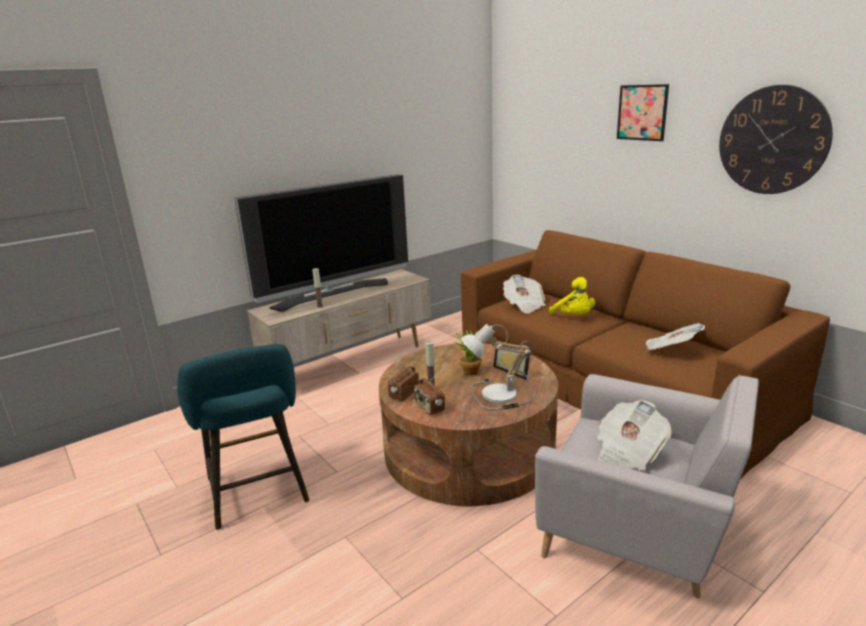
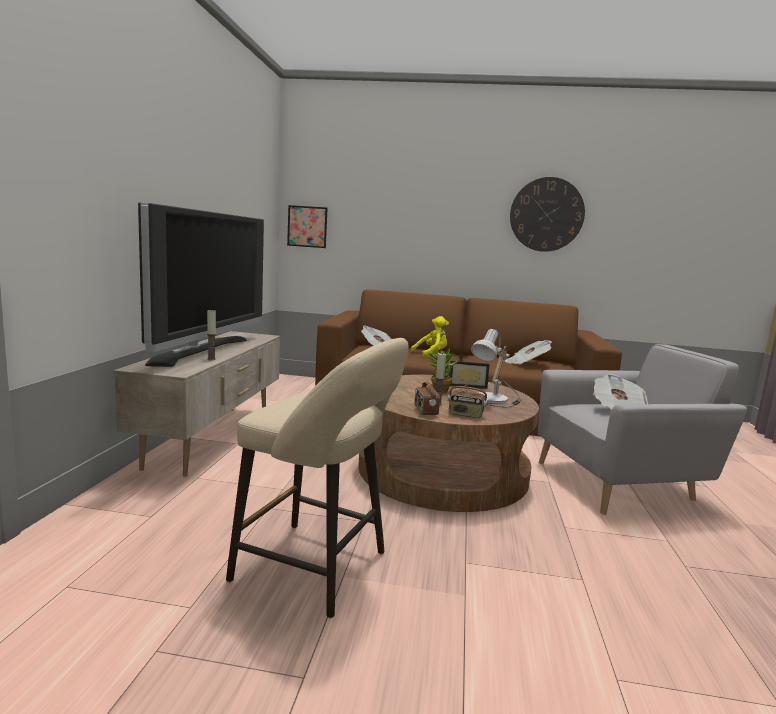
camera: 45 degrees left, 10 degrees down
turquoise stool [177,344,309,530] -> beige stool [226,338,408,618]
yellow plush toy [549,277,595,314] -> yellow plush toy turned 45 degrees counterclockwise [410,316,449,358]
picture [617,84,669,141] -> picture moved to [287,205,328,248]

